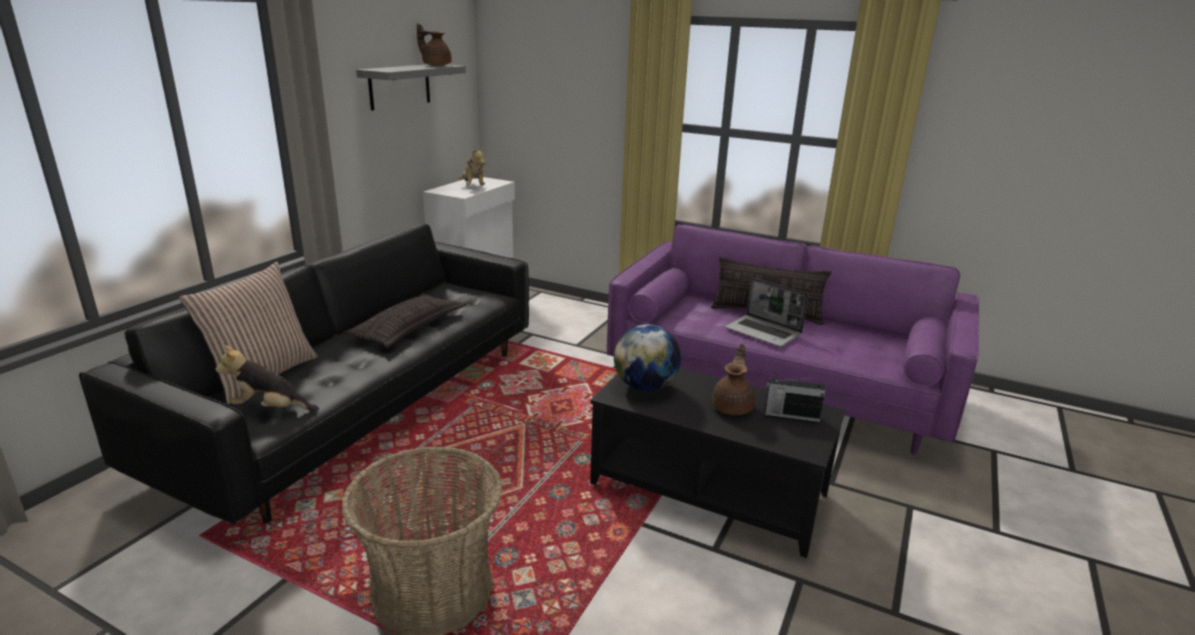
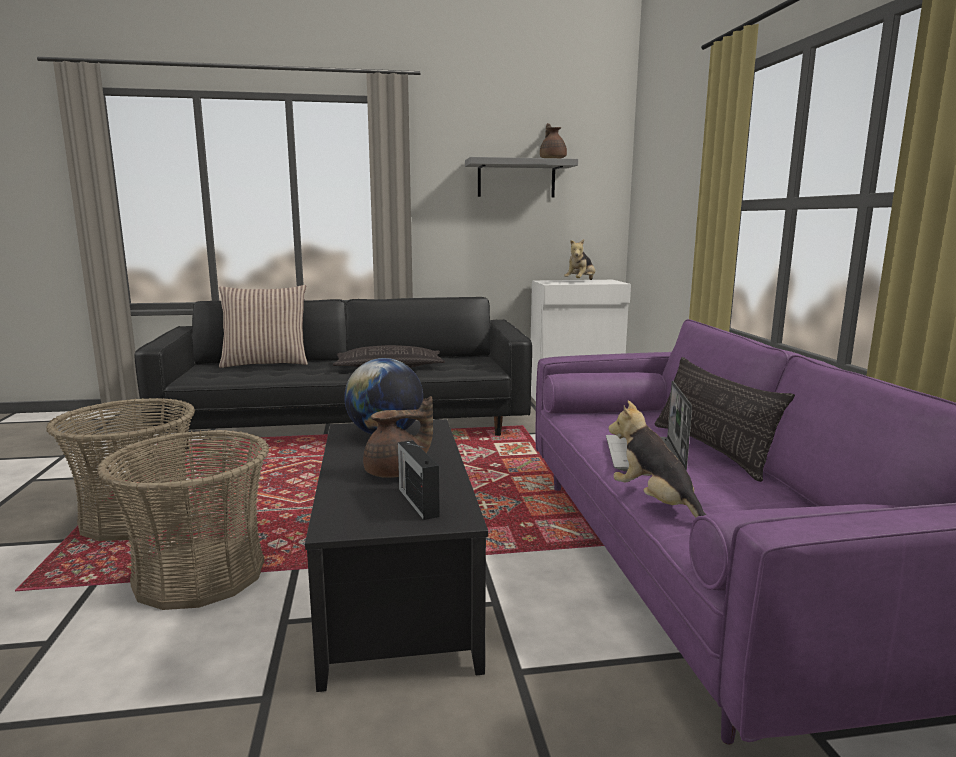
camera: 55 degrees right, 10 degrees down
plush toy [216,345,319,411] -> plush toy moved to [608,400,706,518]
none -> basket [97,430,269,610]

